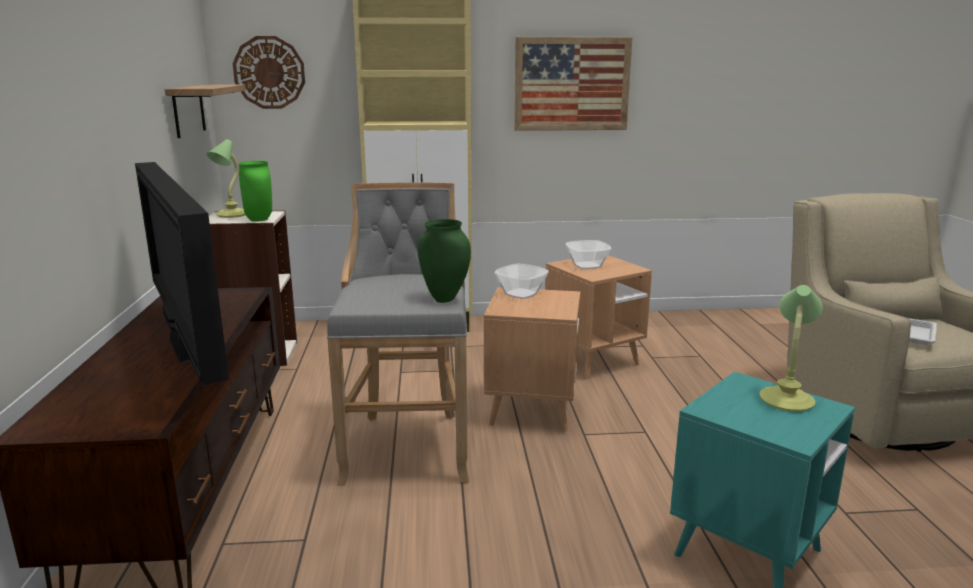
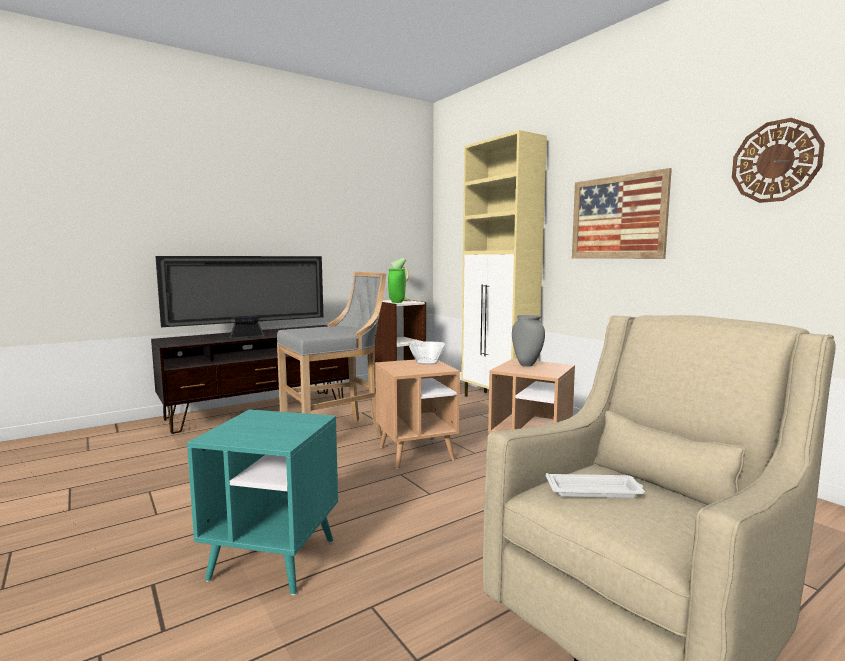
camera: 60 degrees right, 10 degrees down
television [135,162,229,385] -> television turned 150 degrees counterclockwise [155,256,323,339]
shelf [165,85,246,138] -> none
wall clock [233,36,305,109] -> wall clock moved to [732,118,825,203]
green vase [418,219,471,303] -> none
bowl [566,240,611,269] -> grey vase [512,315,545,367]
table lamp [759,285,823,412] -> none

